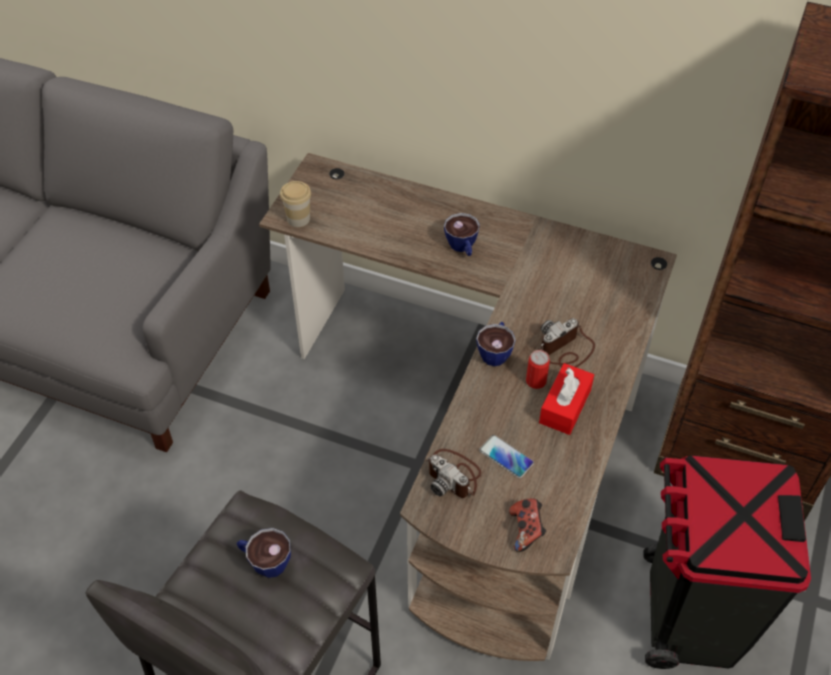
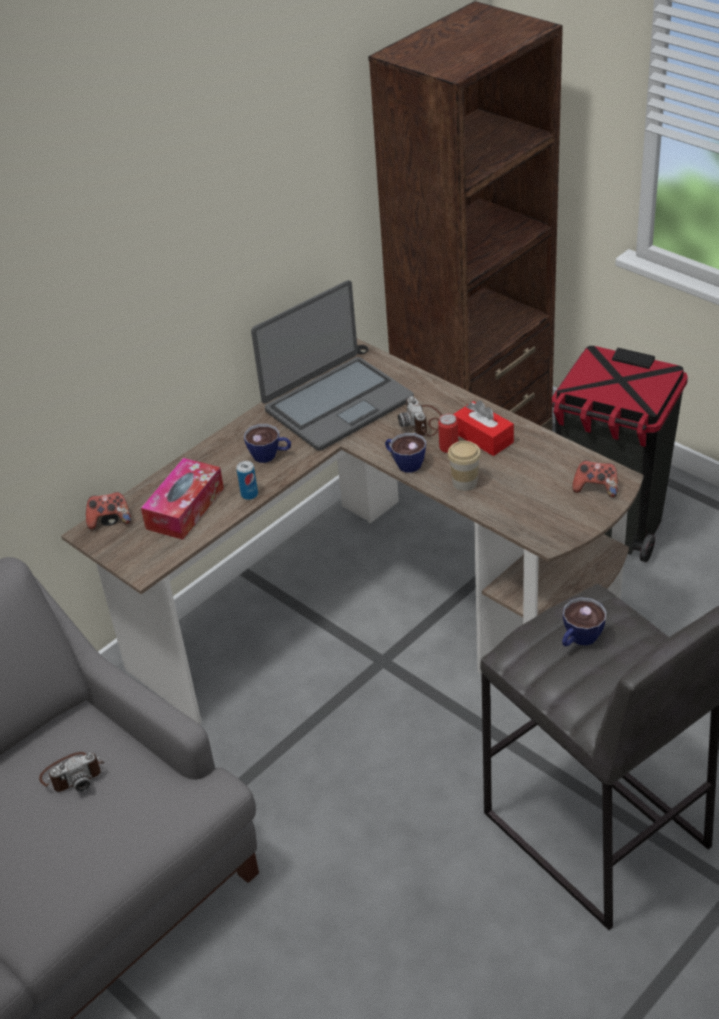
camera: 65 degrees left, 10 degrees down
cup [280,181,311,227] -> cup moved to [447,441,481,491]
camera [426,449,481,498] -> camera moved to [39,752,104,792]
phone [479,435,534,478] -> none
none -> game controller [86,492,131,530]
none -> tissue box [141,458,224,540]
none -> can [236,461,258,500]
none -> laptop [251,280,414,451]

